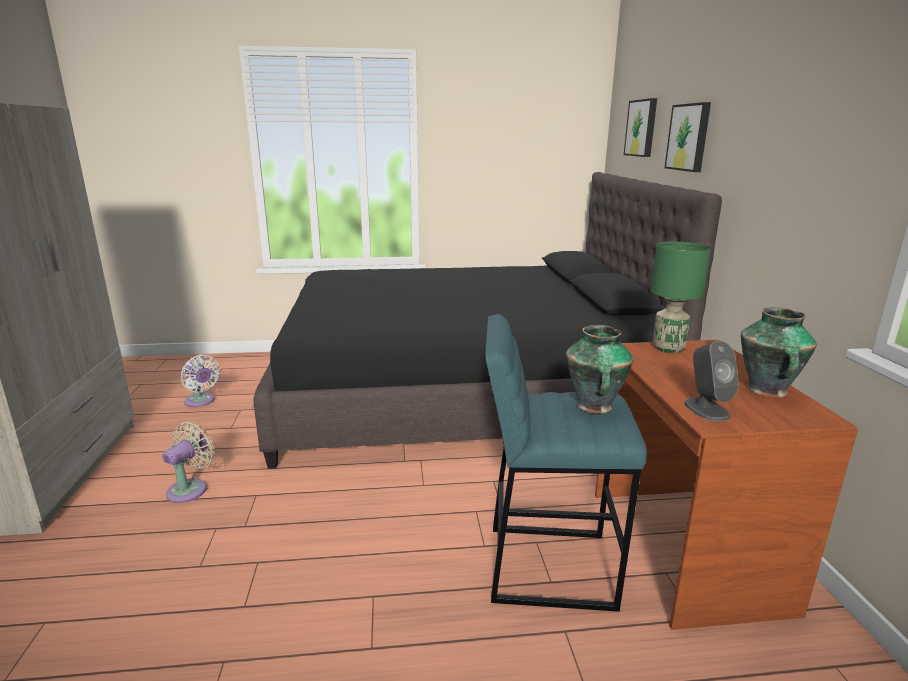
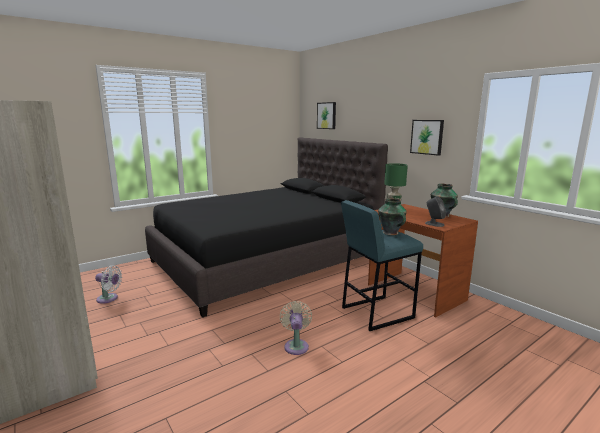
camera: 30 degrees left, 5 degrees down
beige fan [162,422,215,503] -> beige fan moved to [280,301,312,355]
picture [665,102,711,172] -> picture moved to [410,120,444,156]

